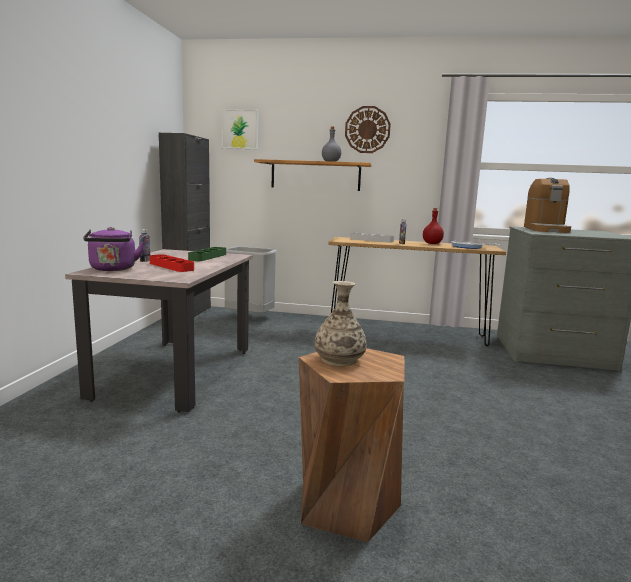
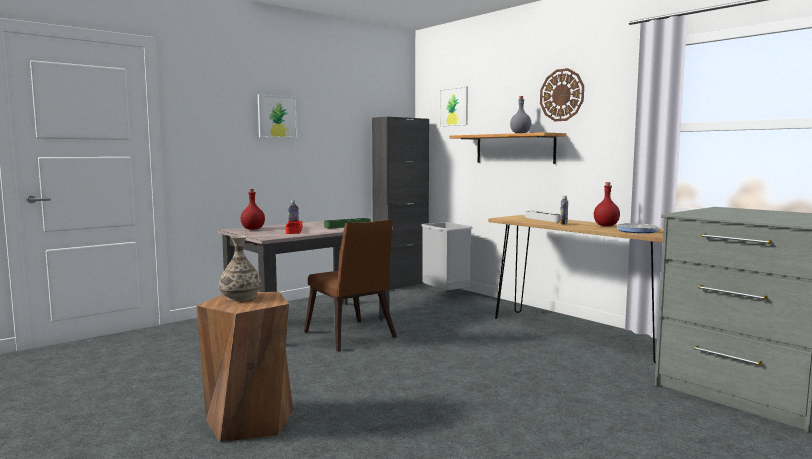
camera: 40 degrees right, 5 degrees down
purple kettle [83,227,145,271] -> red bottle [241,189,265,230]
coffee machine [524,178,571,233] -> none
none -> picture [258,94,298,138]
none -> brown chair [304,219,397,352]

